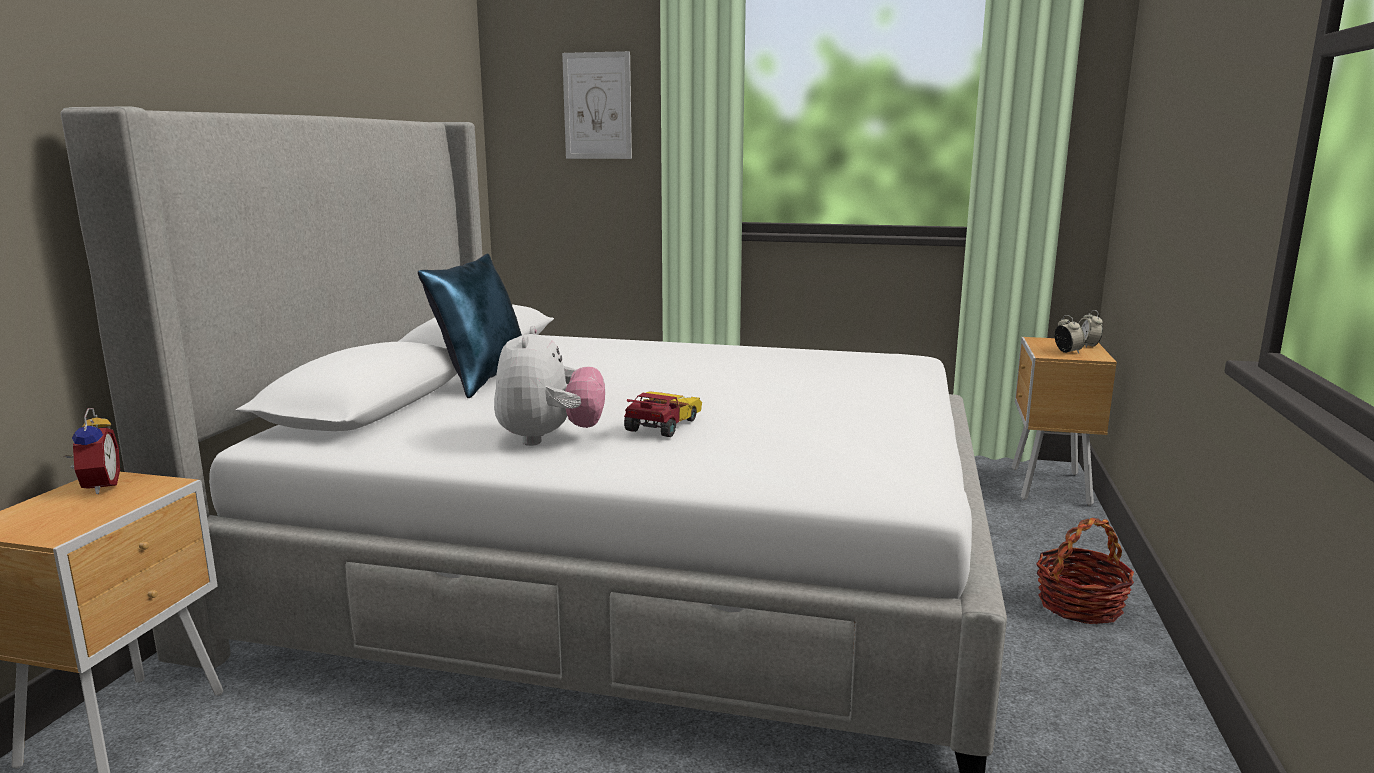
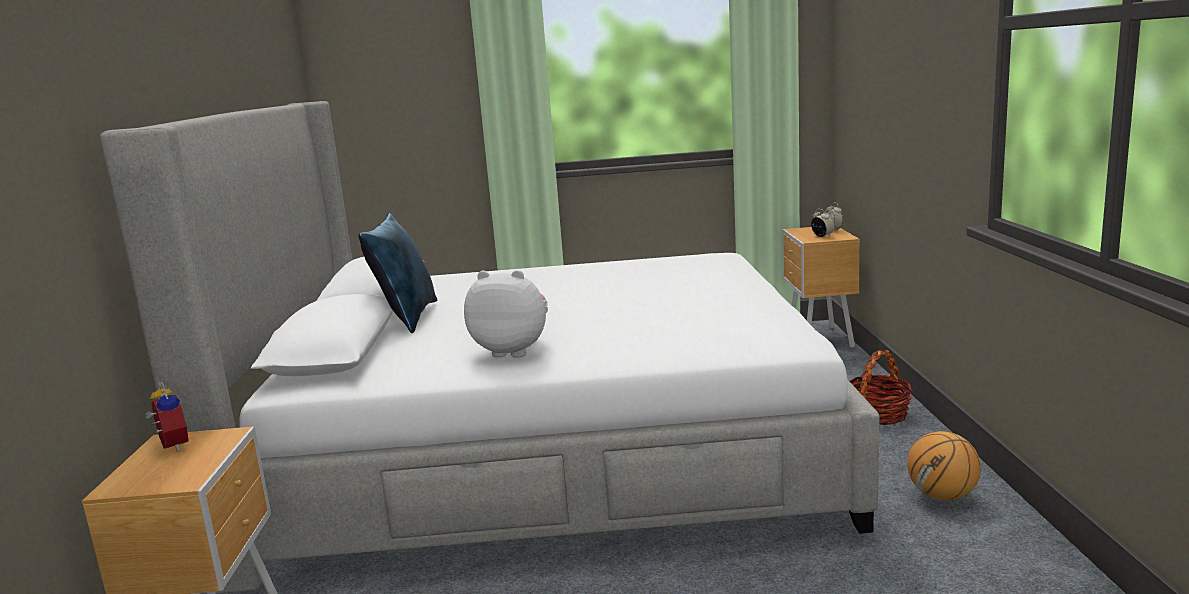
camera: 15 degrees left, 0 degrees up
plush toy [494,326,605,446] -> plush toy turned 60 degrees counterclockwise [464,270,548,358]
picture [562,51,632,159] -> none
toy car [624,391,702,437] -> none
none -> basketball [907,431,981,501]

